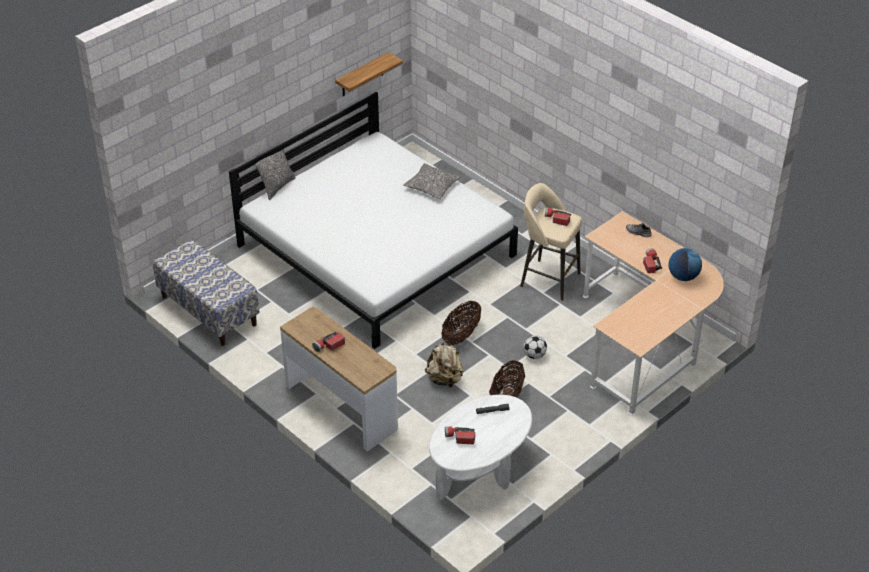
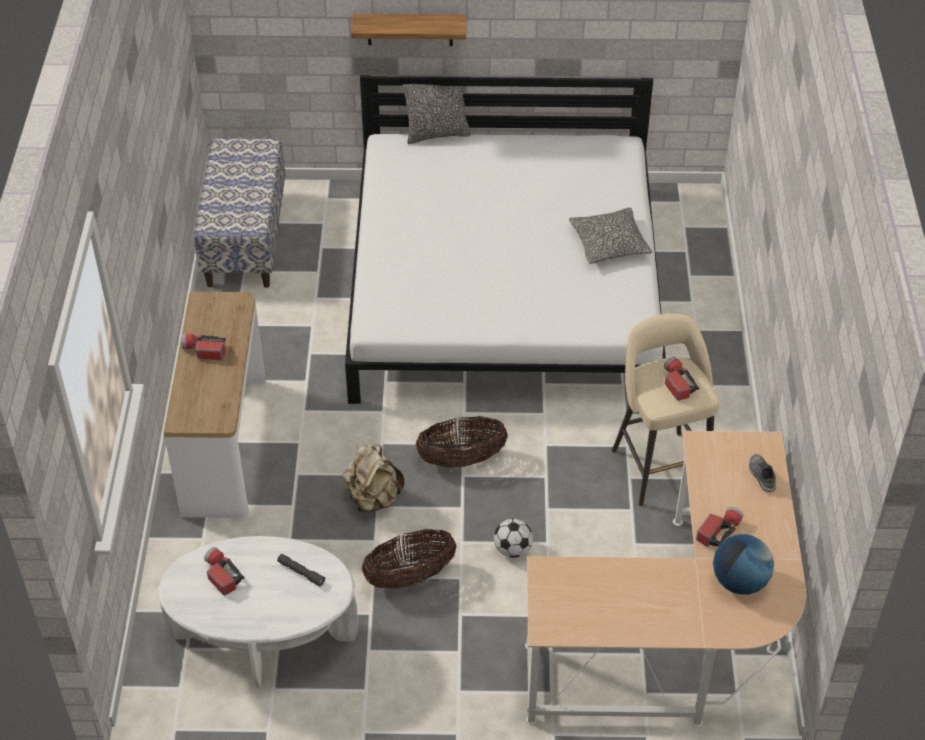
camera: 45 degrees right, 5 degrees up
shelf [335,52,403,96] -> shelf moved to [351,14,467,46]

